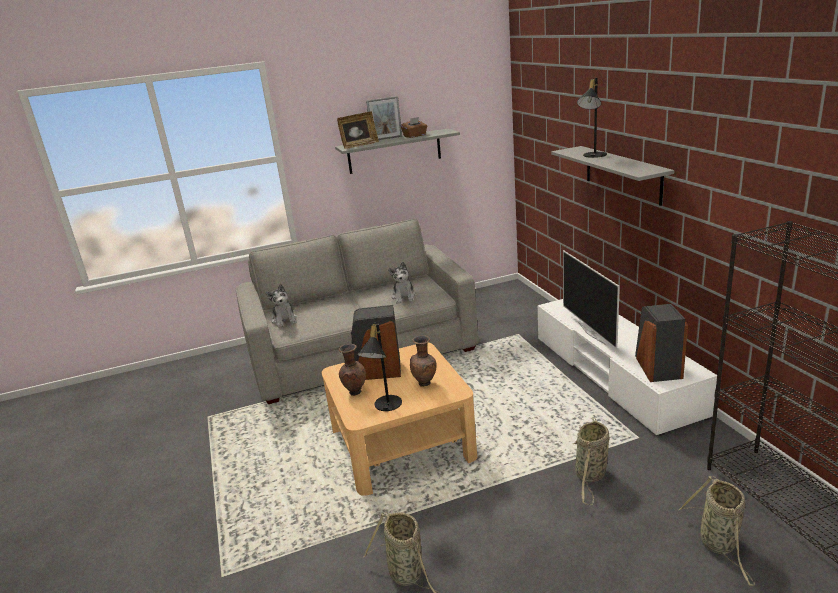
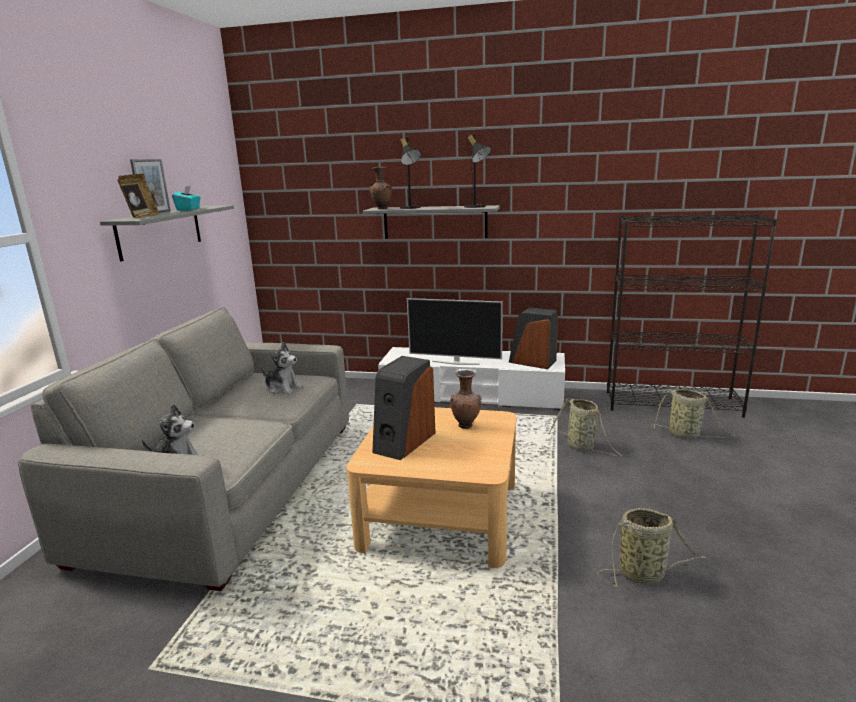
camera: 60 degrees left, 5 degrees down
brown vase [339,344,366,396] -> brown vase moved to [370,167,392,209]
black table lamp [357,322,402,411] -> black table lamp moved to [464,134,491,208]
brown tissue box [401,117,427,138] -> turquoise tissue box [172,186,201,211]

